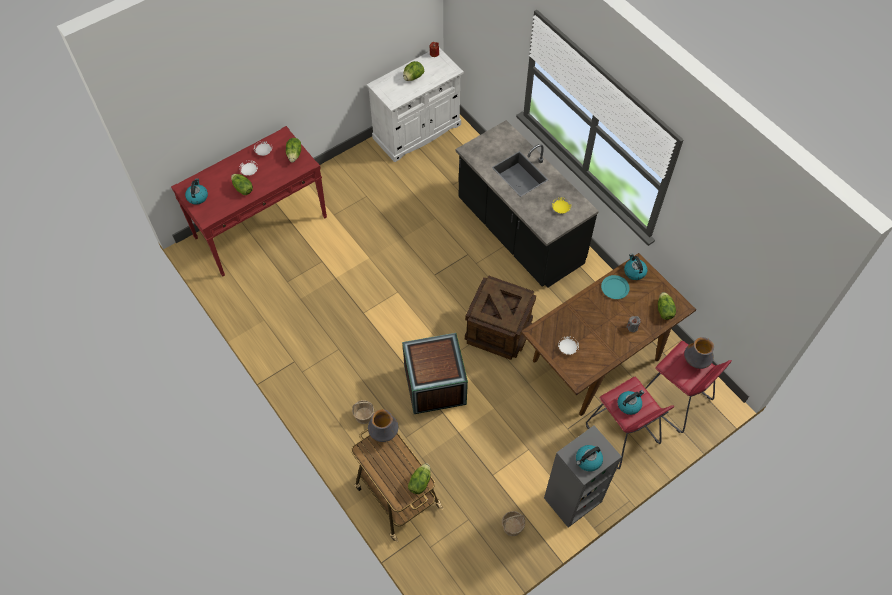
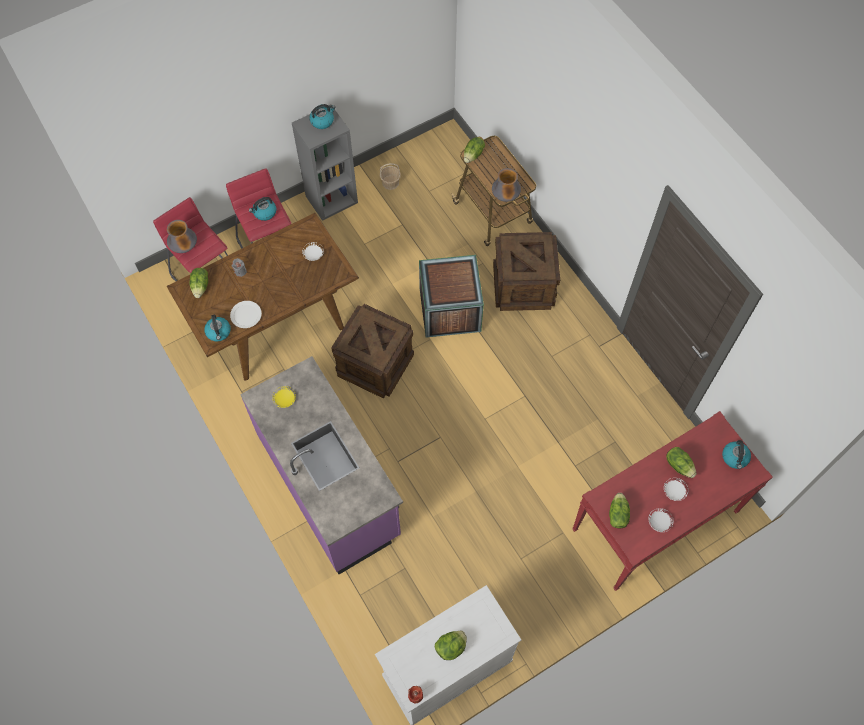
camera: 175 degrees left, 5 degrees up
basket [352,400,374,424] -> crate [493,232,560,311]
black counter [456,120,599,288] -> purple counter [240,356,403,574]
turquoise plate [601,275,630,299] -> white plate [230,301,262,328]

